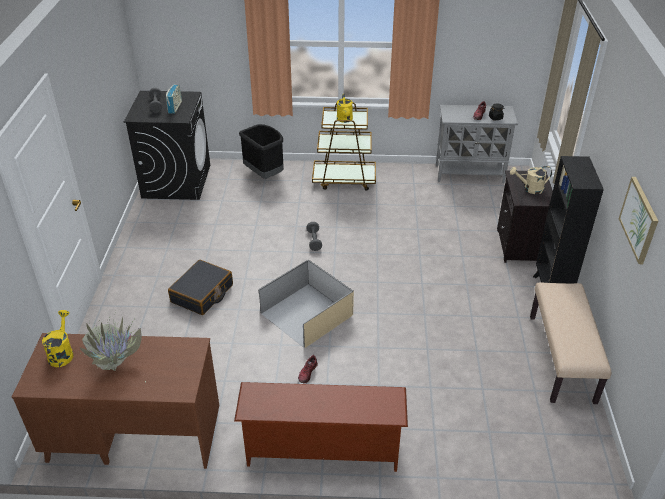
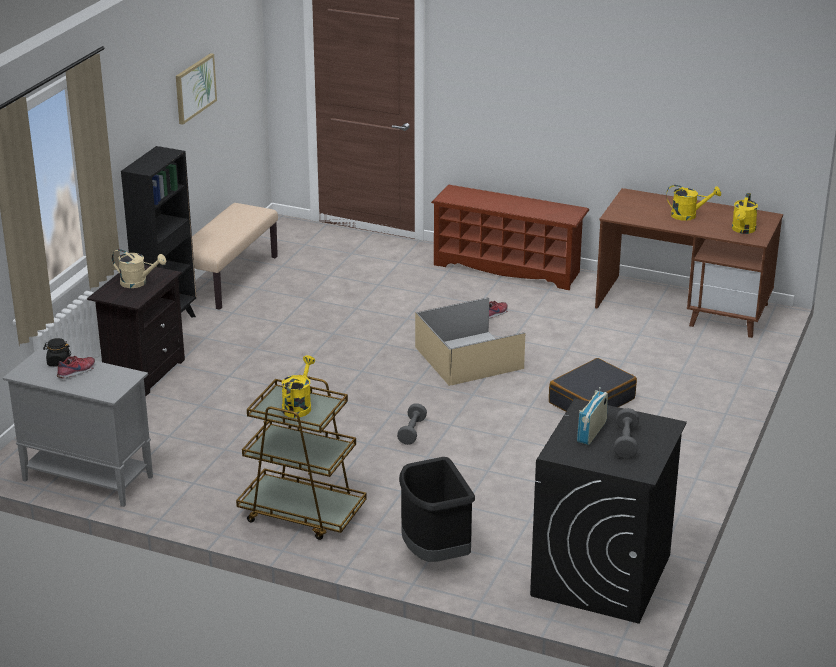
camera: 160 degrees left, 10 degrees down
potted plant [79,311,146,382] -> yellow watering can [666,185,721,221]

